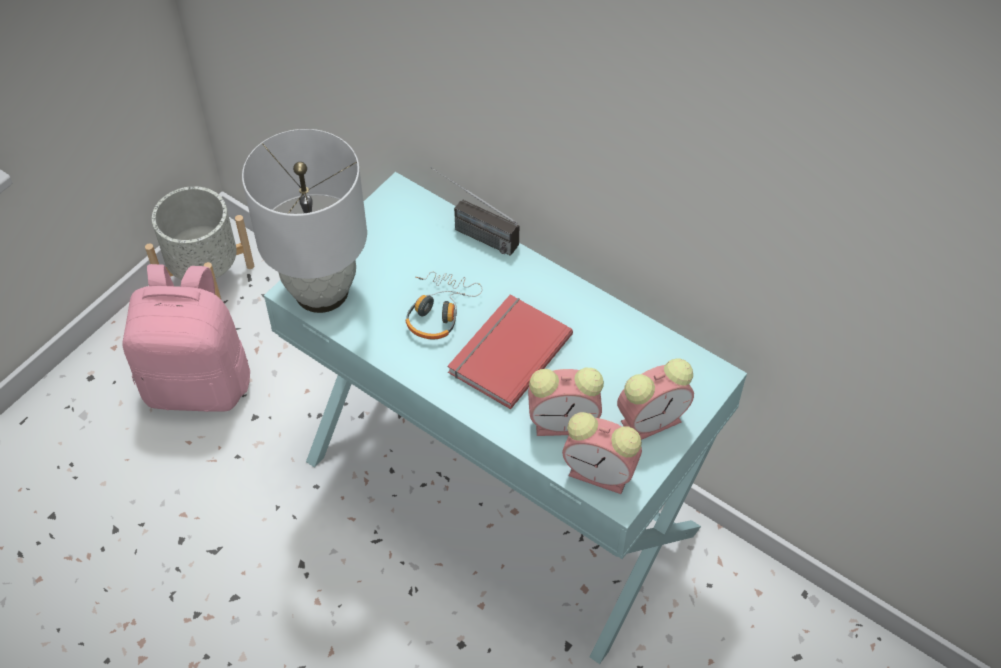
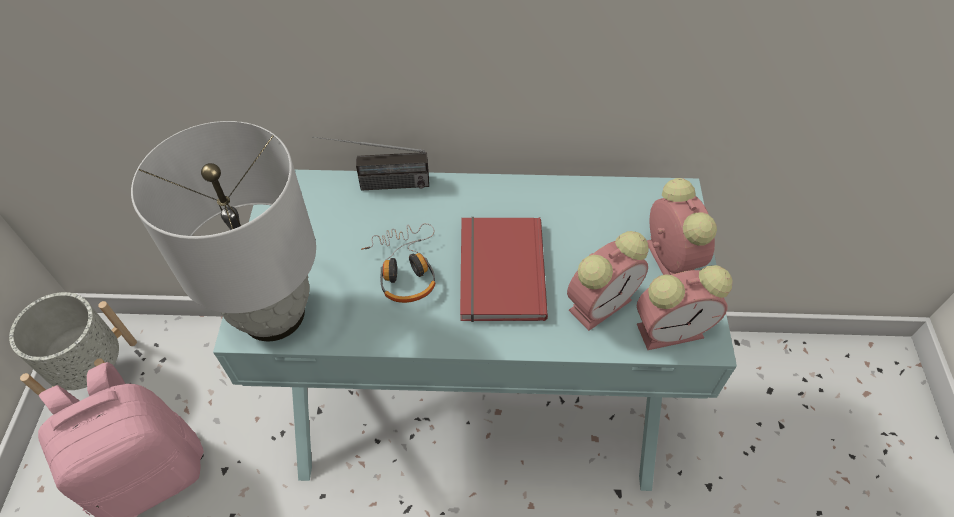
camera: 35 degrees left, 0 degrees up
alarm clock [617,358,694,440] -> alarm clock turned 45 degrees counterclockwise [647,178,717,275]

